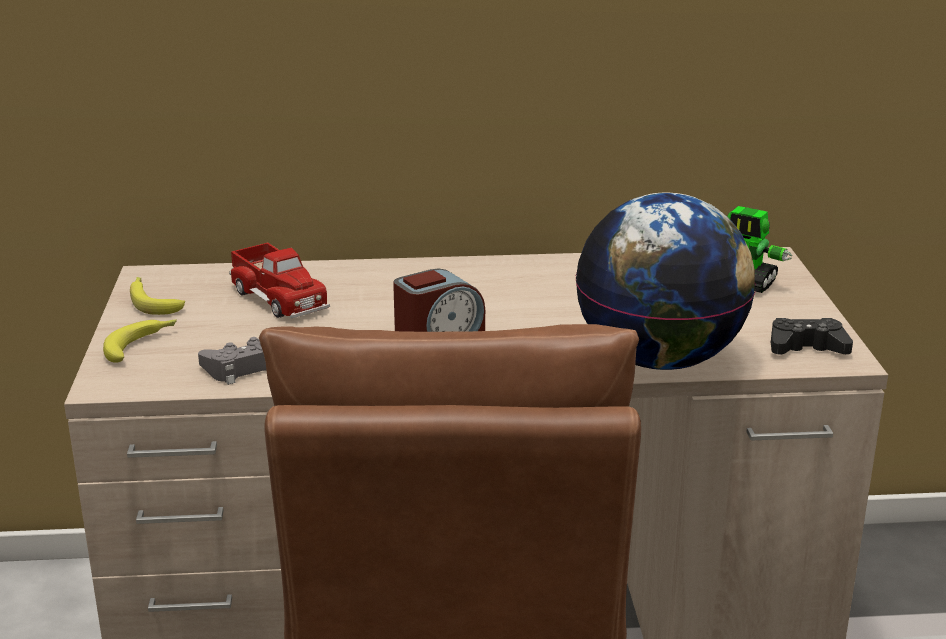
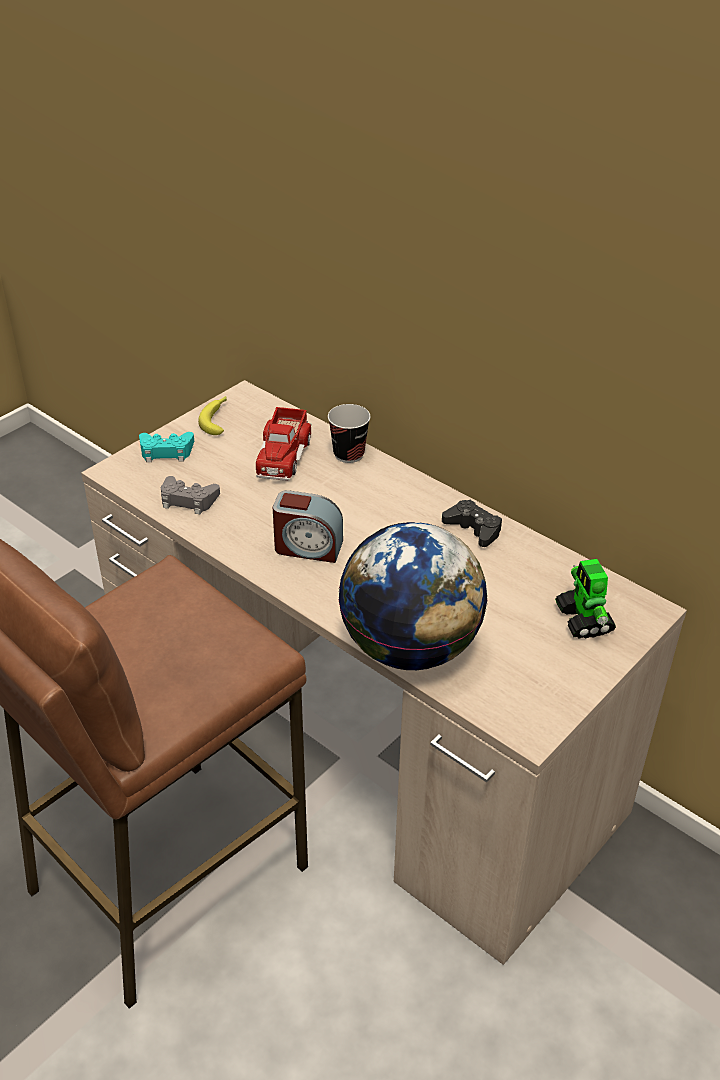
camera: 45 degrees right, 15 degrees up
banana [103,320,177,363] -> turquoise game controller [139,432,194,462]
black game controller [771,318,853,354] -> black game controller moved to [442,500,502,547]
none -> cup [328,404,370,463]

